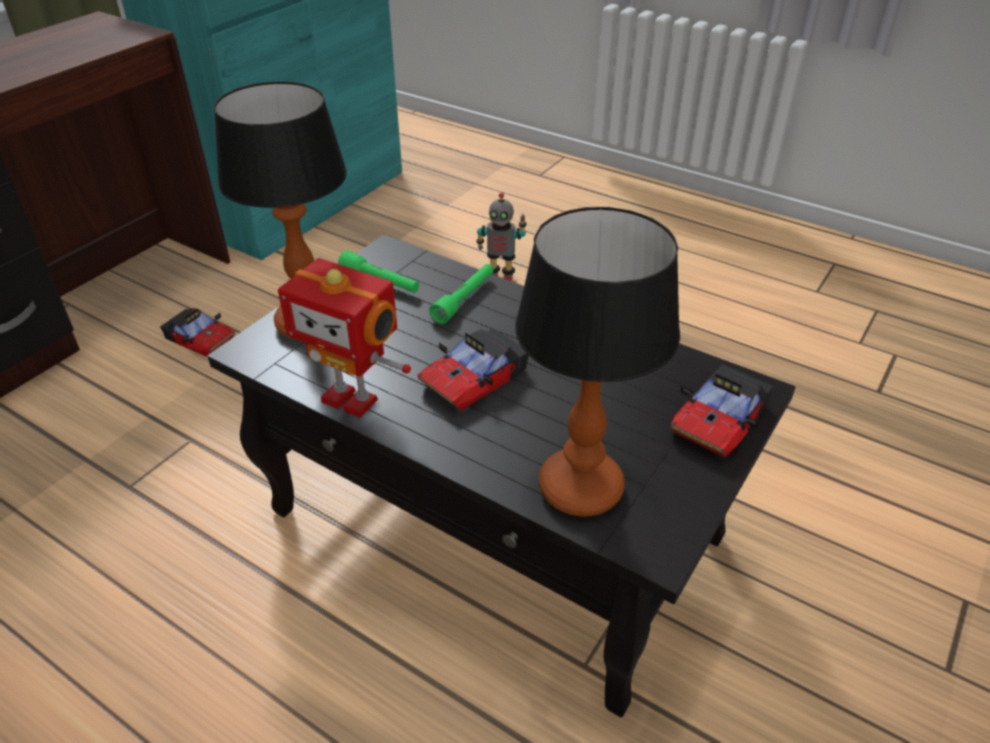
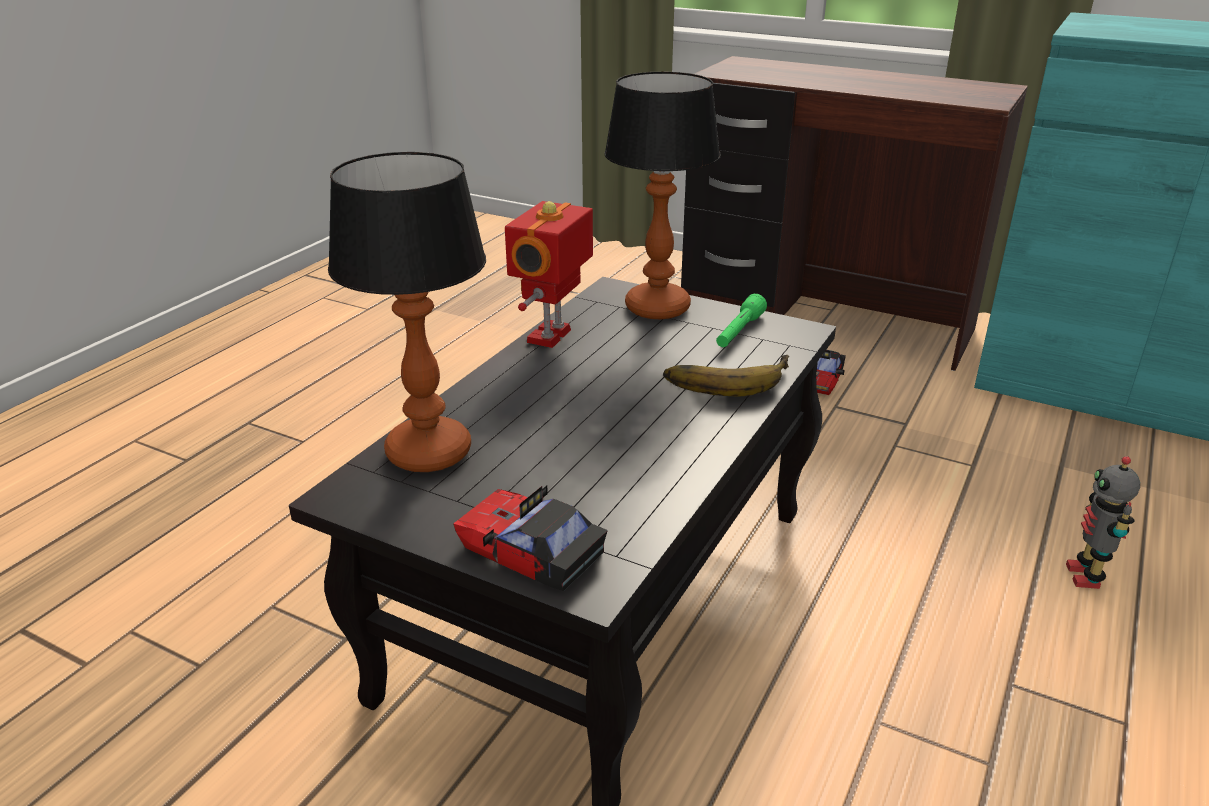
camera: 85 degrees right, 10 degrees down
toy car [417,328,529,411] -> none
green flashlight [429,264,494,324] -> banana [663,355,789,396]

